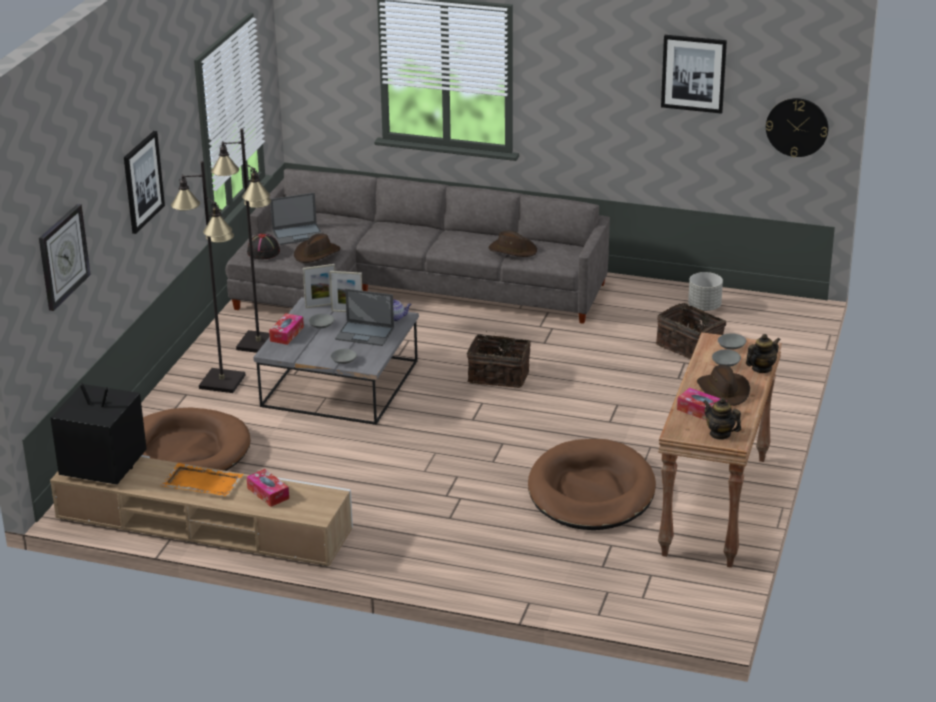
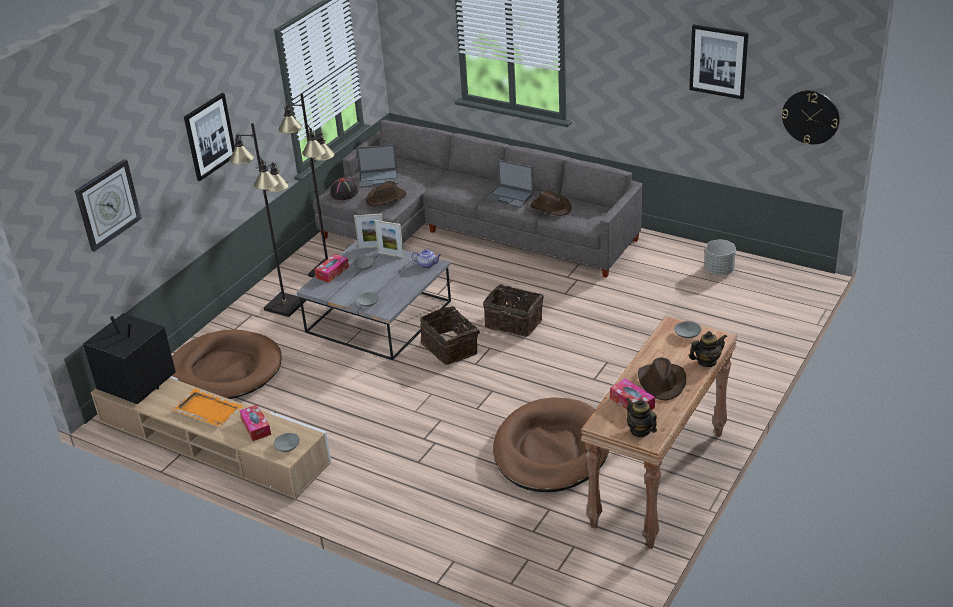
camera: 15 degrees right, 5 degrees up
laptop [335,289,394,346] -> laptop moved to [485,159,534,208]
basket [656,303,726,359] -> basket moved to [420,306,480,365]
grey bowl [712,349,741,367] -> grey bowl moved to [274,433,300,452]

